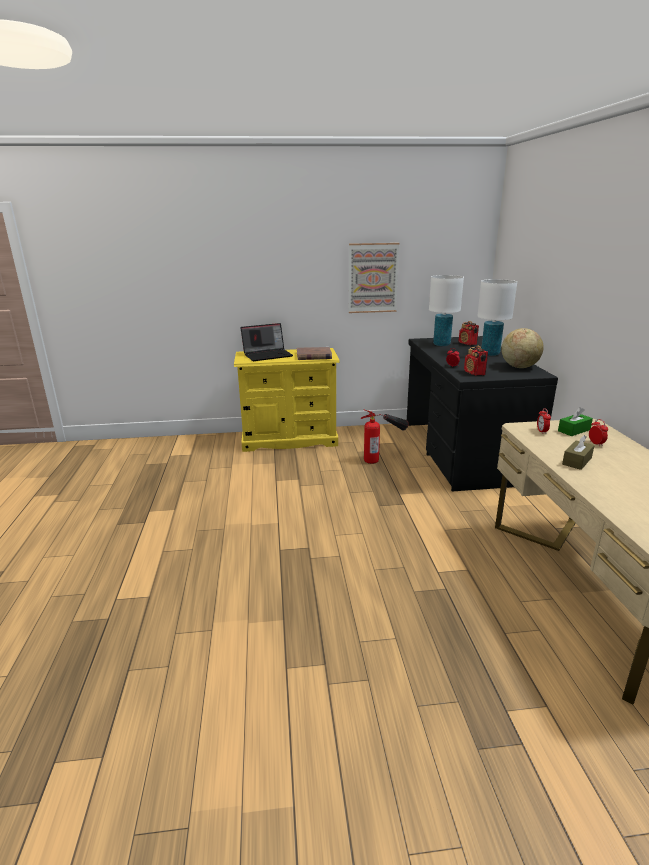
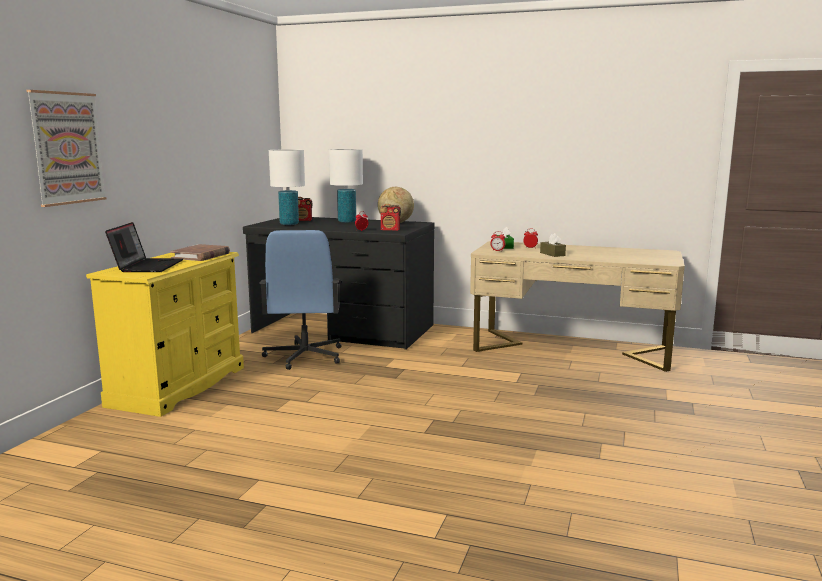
camera: 65 degrees left, 10 degrees down
picture [348,243,399,313] -> picture moved to [27,90,107,207]
fire extinguisher [361,409,409,464] -> blue office chair [259,230,342,370]

